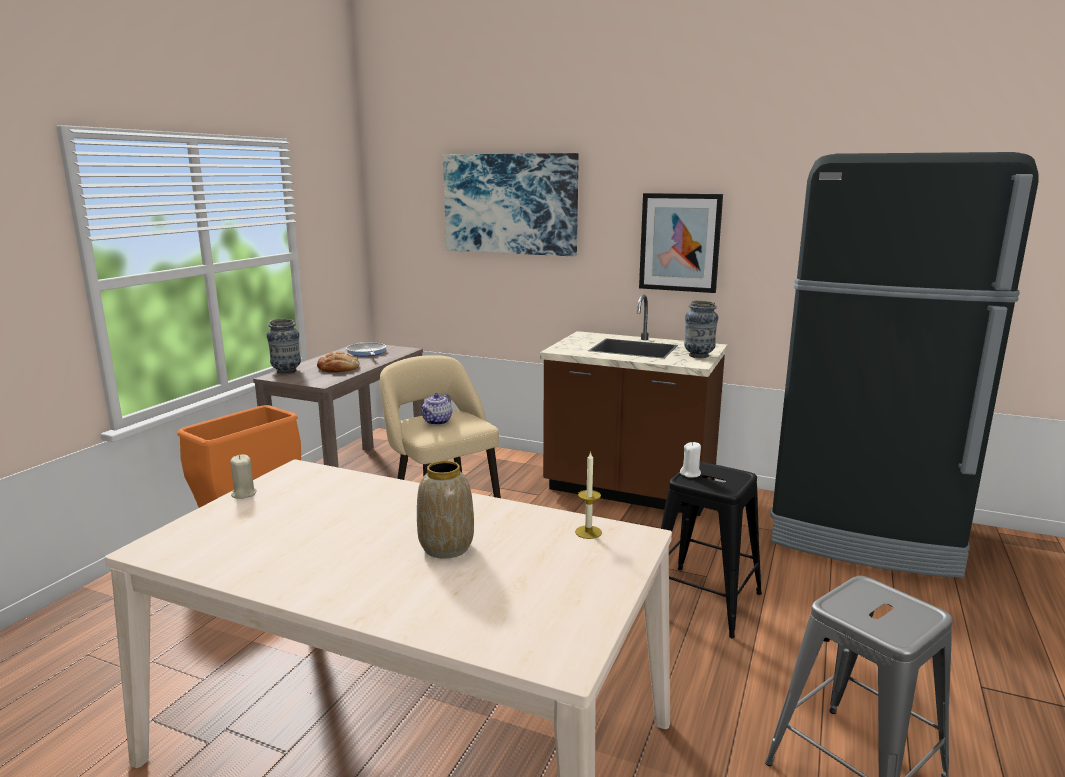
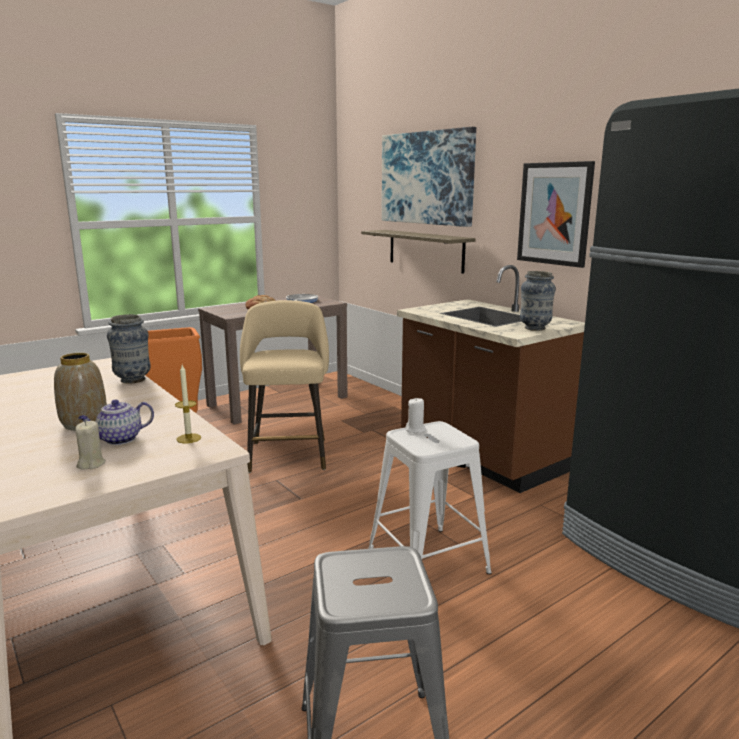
camera: 30 degrees right, 0 degrees up
beige candle [230,455,257,499] -> beige candle moved to [76,421,106,470]
vase [267,319,301,374] -> vase moved to [107,314,151,384]
teapot [422,393,452,425] -> teapot moved to [78,399,154,445]
black stool [661,461,762,638] -> white stool [368,421,492,574]
none -> shelf [361,230,476,274]

